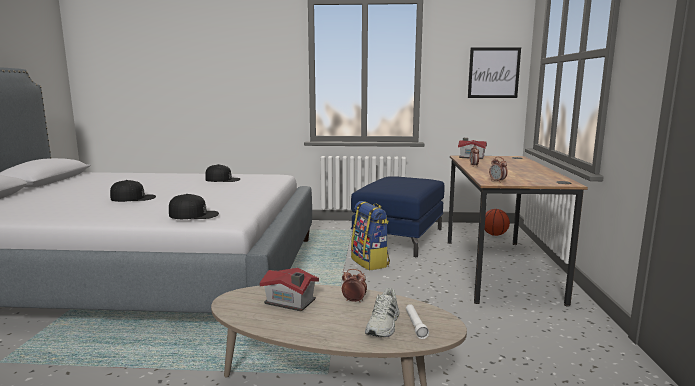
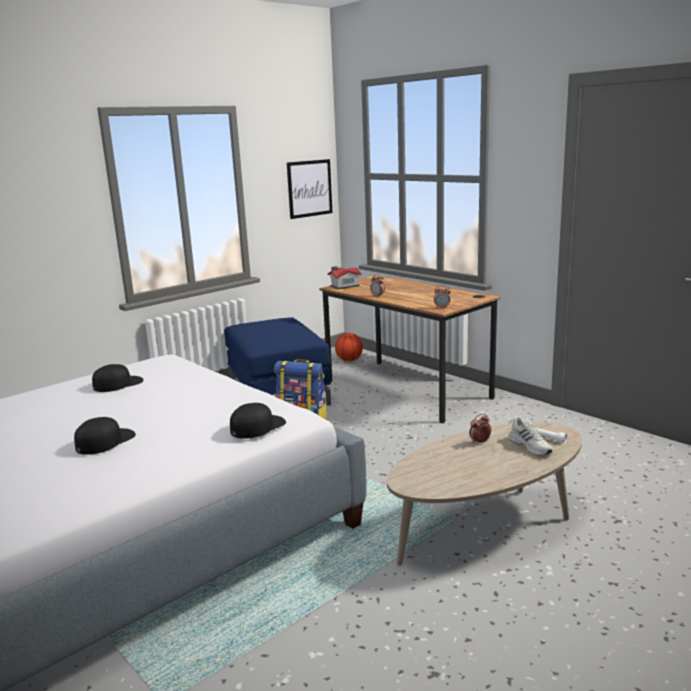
camera: 45 degrees left, 5 degrees up
toy house [260,268,319,312] -> none

